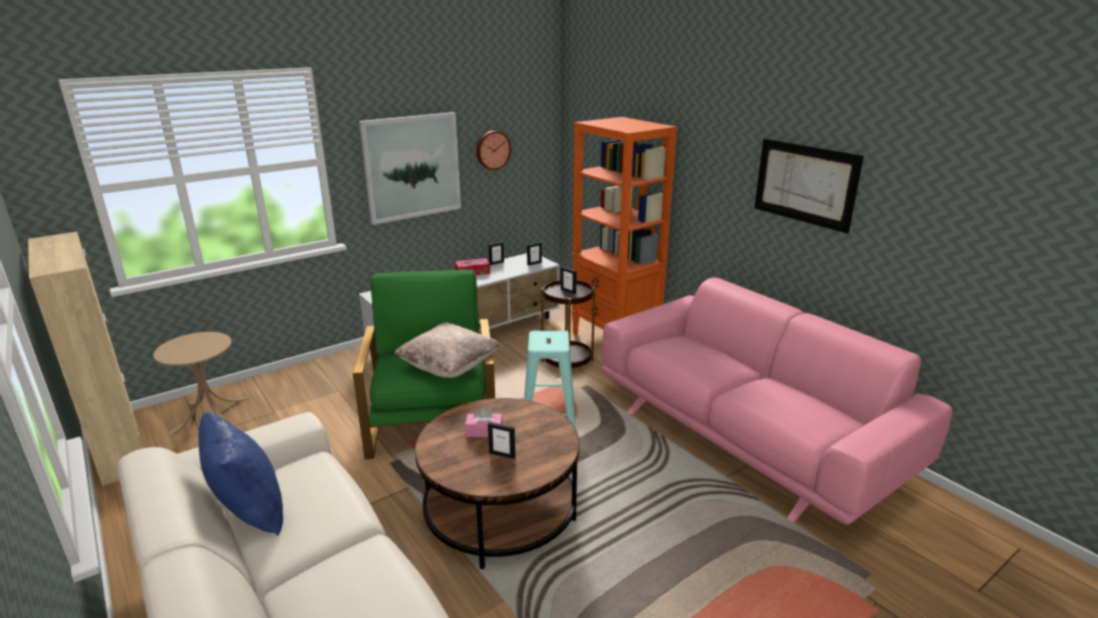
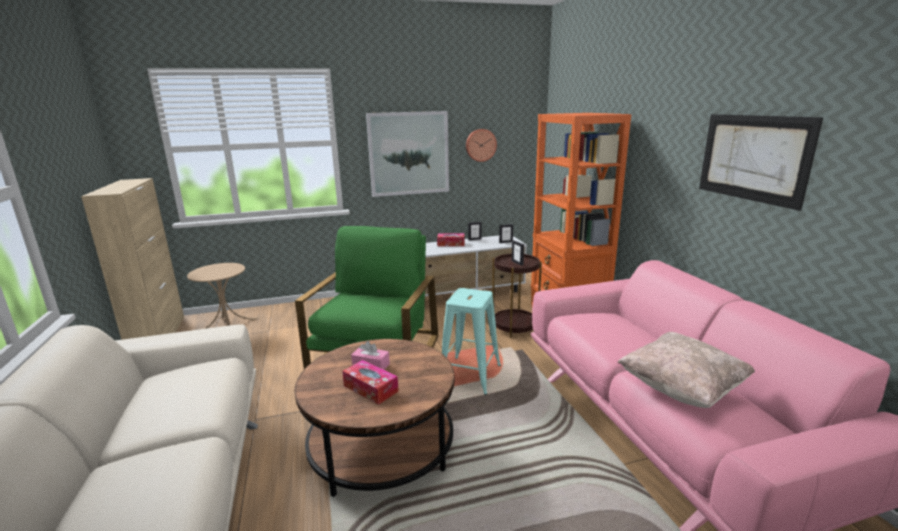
camera: 20 degrees right, 5 degrees down
blue pillow [199,412,283,536] -> none
beige pillow [394,322,500,378] -> beige pillow moved to [617,332,755,408]
picture frame [488,422,515,459] -> tissue box [342,360,399,405]

